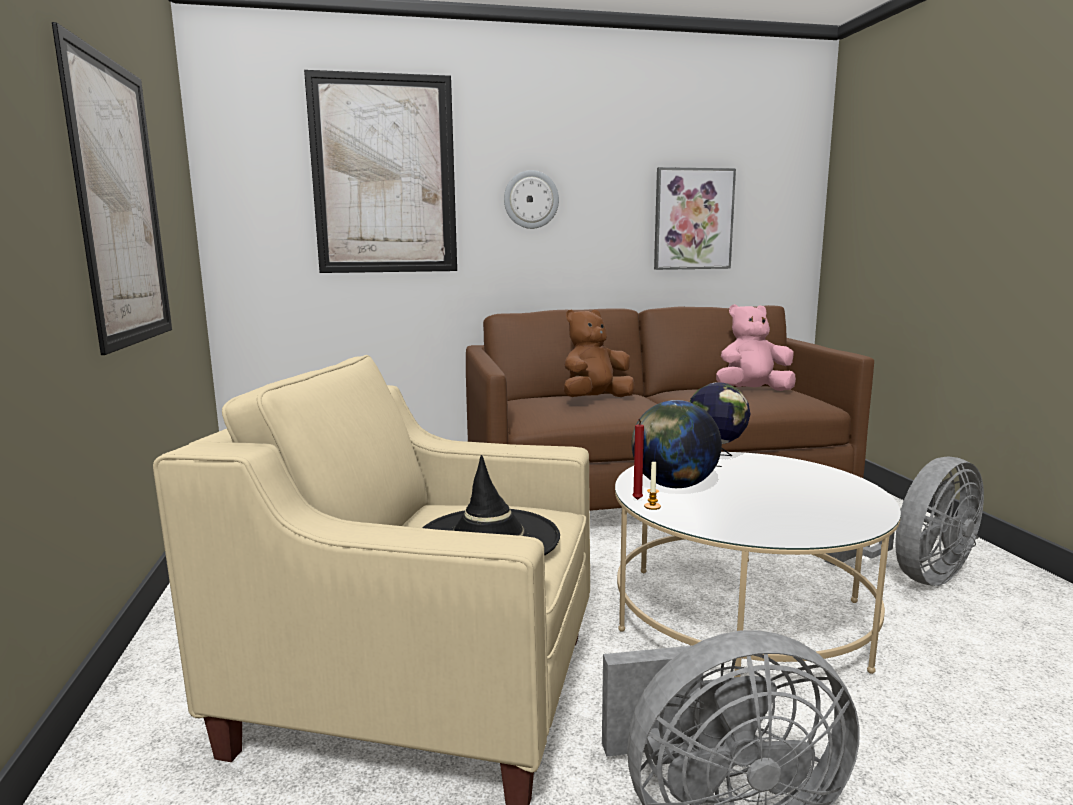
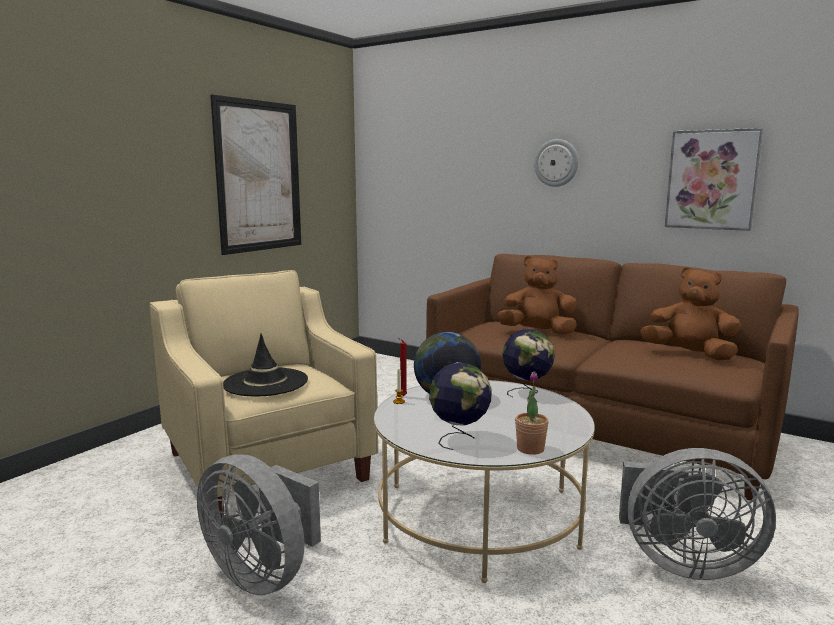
camera: 45 degrees right, 0 degrees up
picture [304,70,457,273] -> none
pink plush toy [716,304,796,391] -> brown plush toy [640,267,741,360]
none -> globe [429,362,492,450]
none -> potted plant [515,371,549,455]

